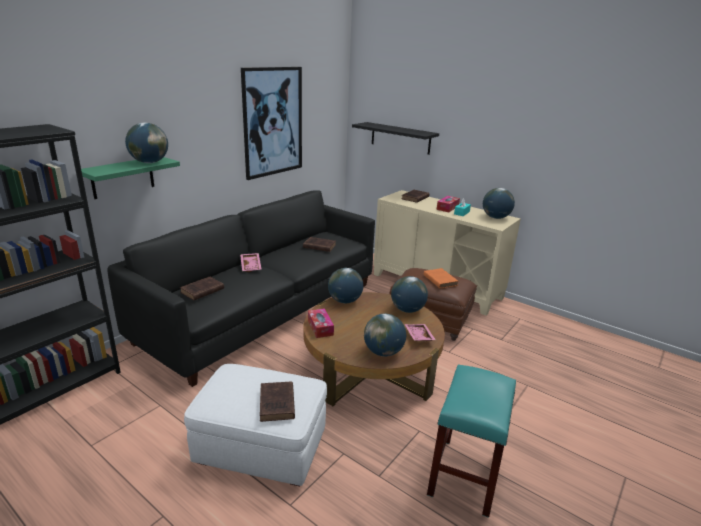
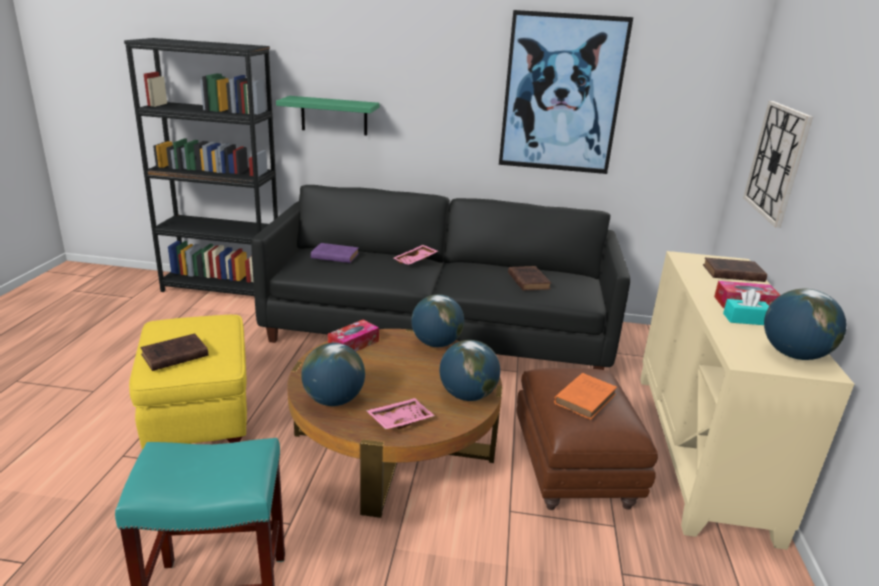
camera: 60 degrees right, 0 degrees up
globe [125,123,168,163] -> none
brown book [180,276,224,300] -> purple book [311,243,359,263]
white ottoman [184,364,327,486] -> yellow ottoman [129,315,247,450]
black shelf [352,122,439,155] -> wall clock [743,101,813,228]

